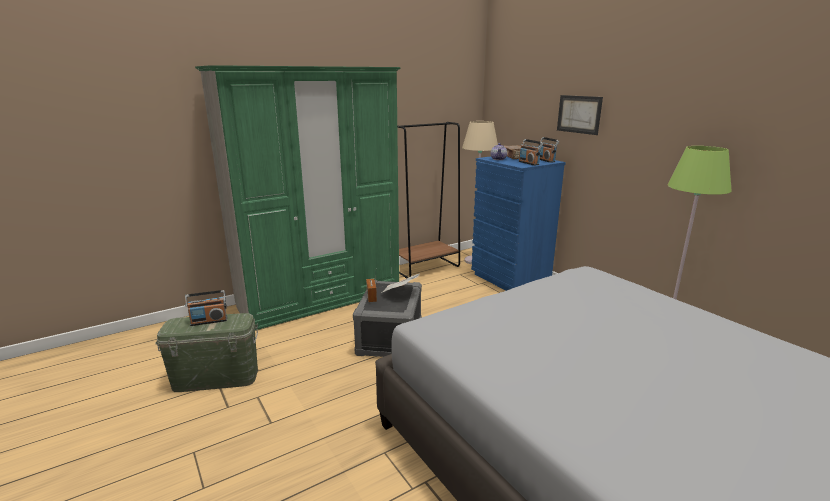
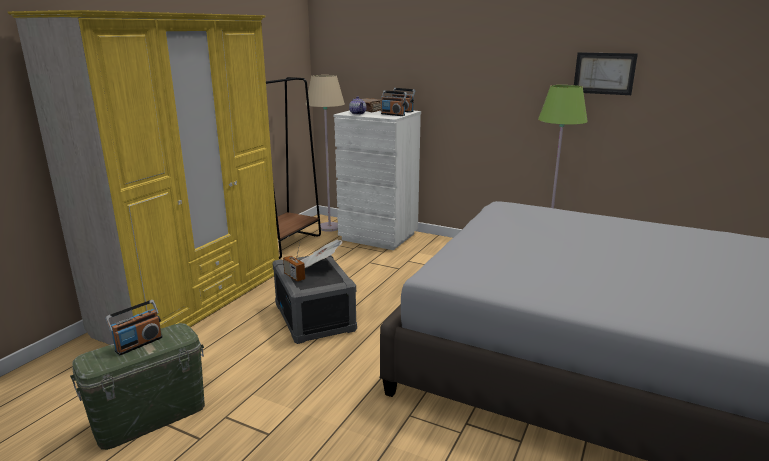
camera: 30 degrees left, 0 degrees up
green wardrobe [195,65,401,330] -> yellow wardrobe [7,10,279,345]
blue dresser [471,156,566,291] -> white dresser [333,111,421,250]
picture [557,95,603,135] -> picture moved to [574,52,638,95]

